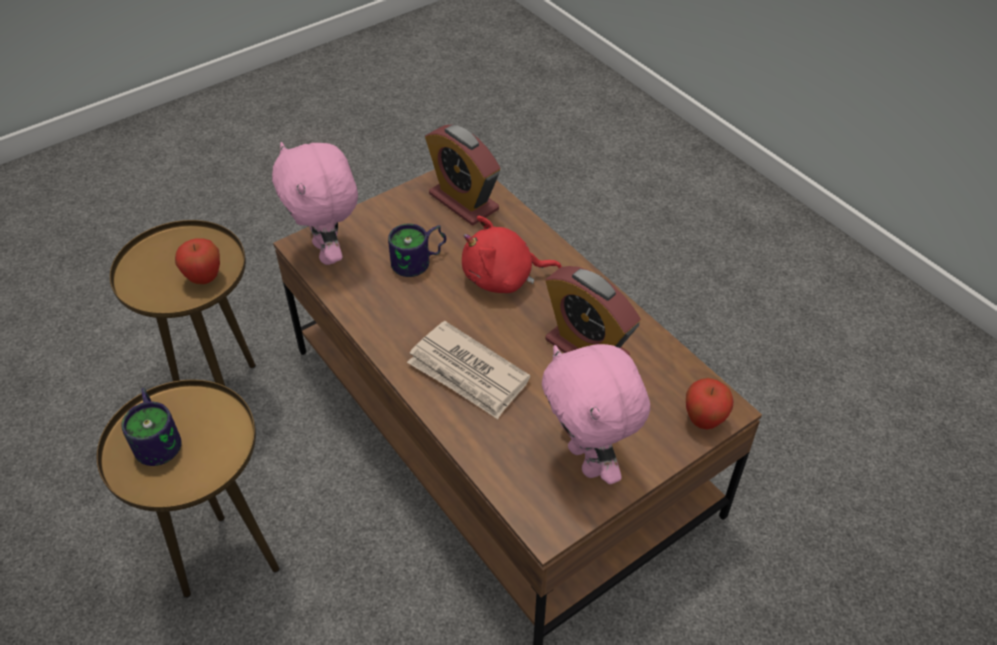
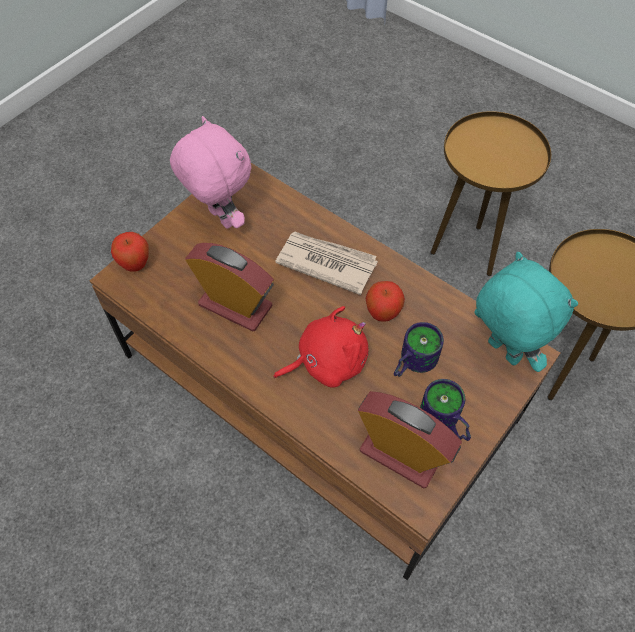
camera: 165 degrees right, 10 degrees up
mug [122,388,181,466] -> mug moved to [420,379,471,441]
apple [175,238,220,284] -> apple moved to [366,281,405,322]
pink plush toy [272,142,358,265] -> turquoise plush toy [474,252,578,372]

